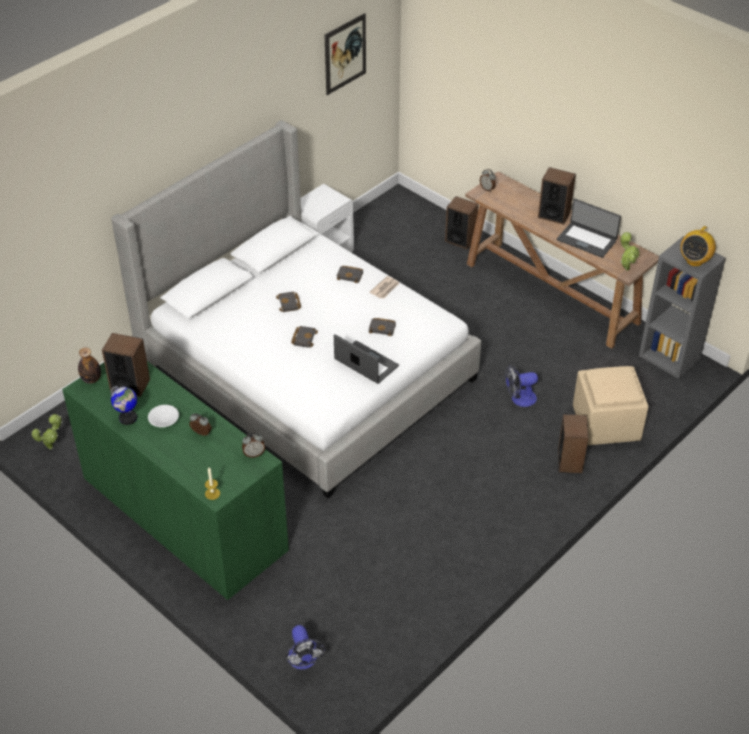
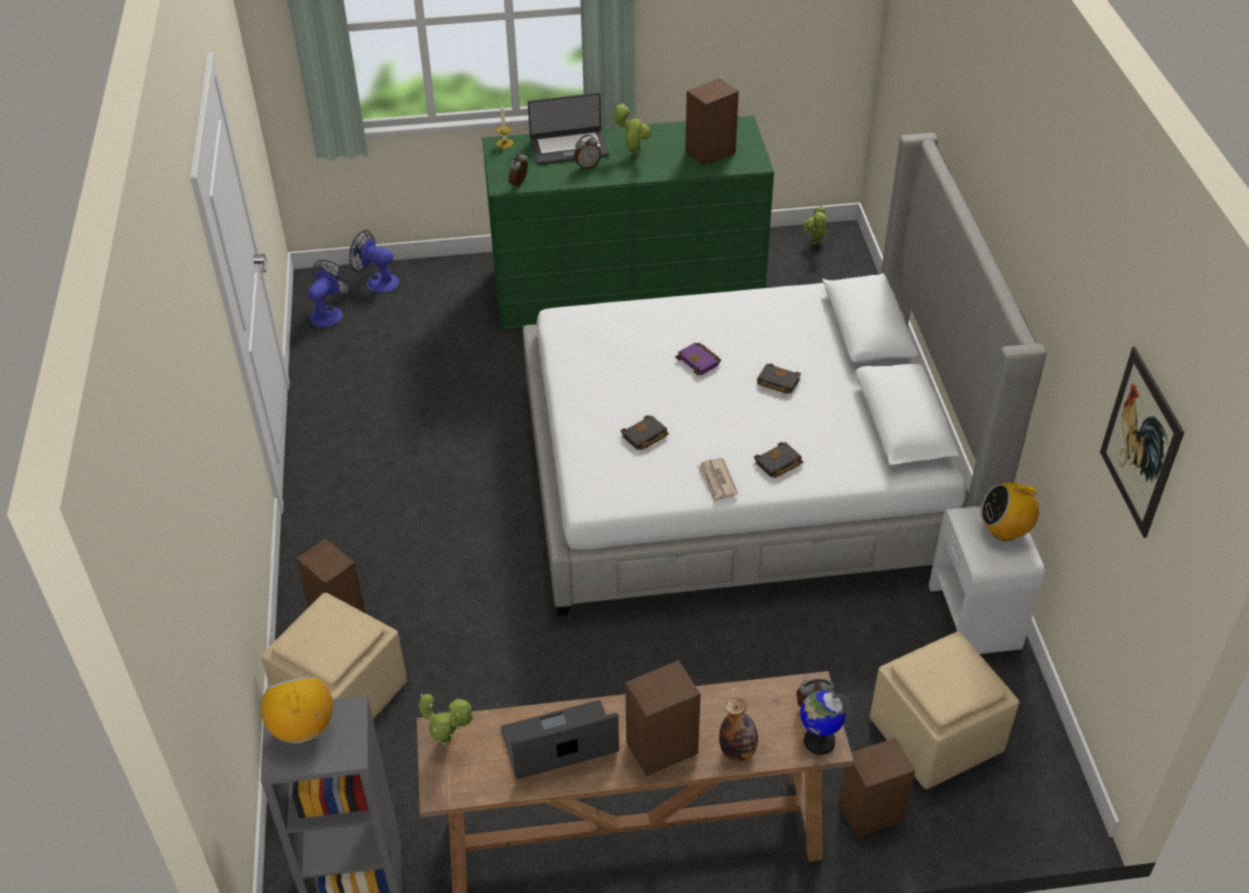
camera: 130 degrees right, 0 degrees up
bottle [78,348,101,384] -> bottle moved to [719,698,758,762]
globe [111,386,137,425] -> globe moved to [800,691,850,755]
white bowl [148,405,179,427] -> potted plant [613,103,651,156]
black book [291,326,318,348] -> purple book [675,343,721,375]
laptop [334,334,399,384] -> laptop moved to [528,93,609,164]
fan [505,365,538,407] -> fan moved to [308,260,350,328]
none -> beige ottoman [870,632,1019,789]
none -> radio [980,482,1040,541]

